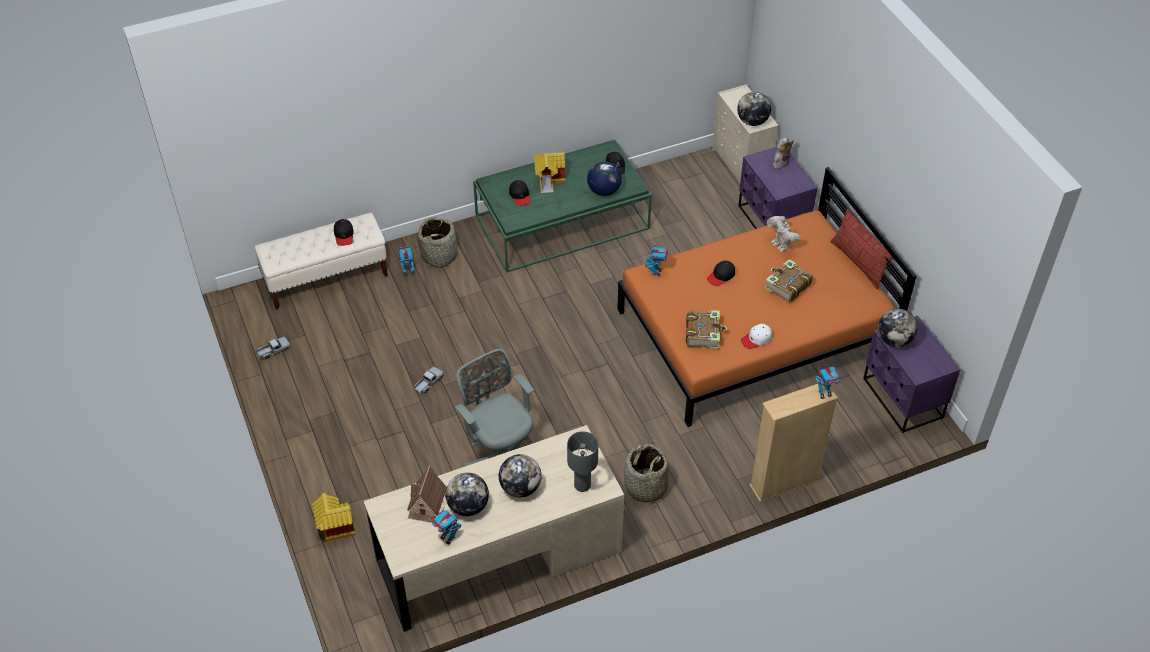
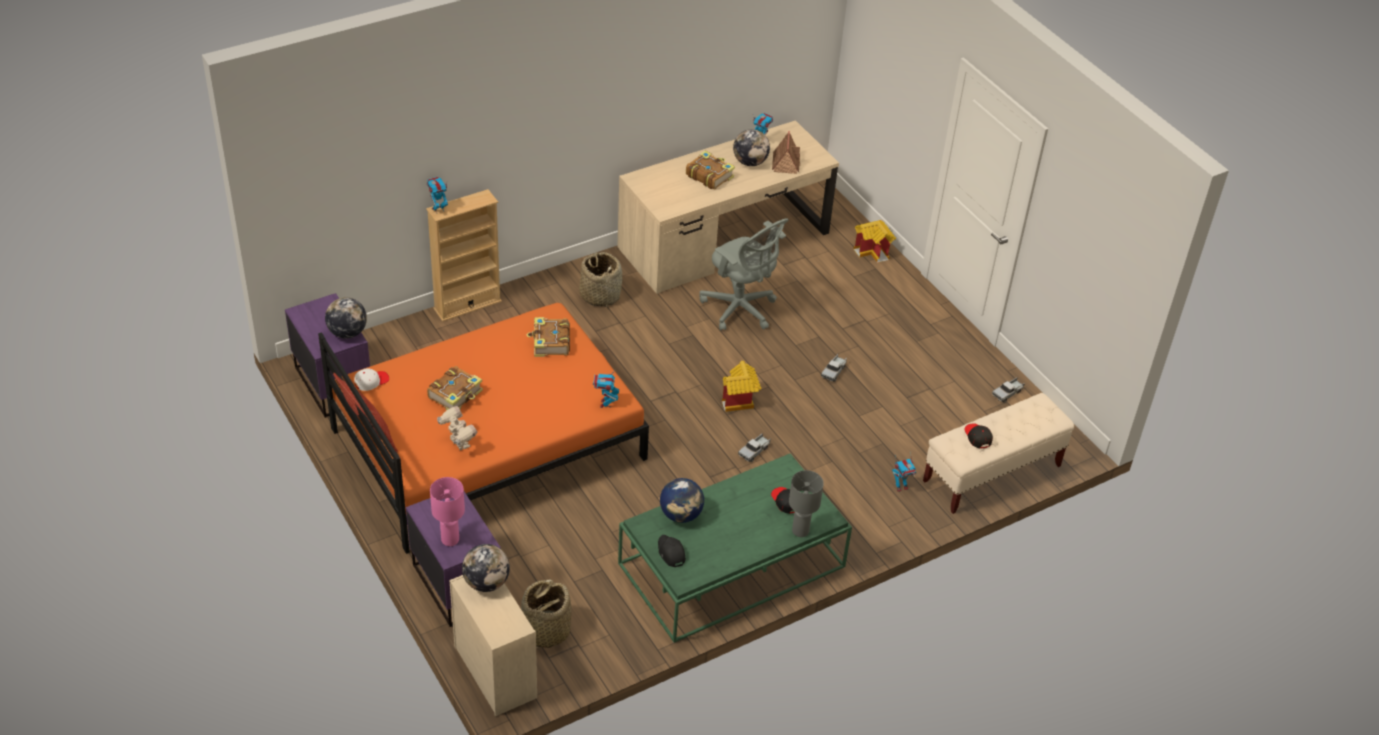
camera: 170 degrees right, 5 degrees down
basket [418,217,457,268] -> basket moved to [521,579,572,648]
globe [499,454,542,498] -> book [686,151,735,190]
toy house [534,152,565,193] -> toy house moved to [722,361,761,412]
grey table lamp [567,431,598,492] -> grey table lamp moved to [789,470,824,537]
black cap [707,261,735,286] -> none
white cap [741,324,772,349] -> white cap moved to [354,368,389,391]
plush toy [773,137,794,169] -> pink table lamp [430,477,465,546]
none -> toy truck [738,433,771,462]

